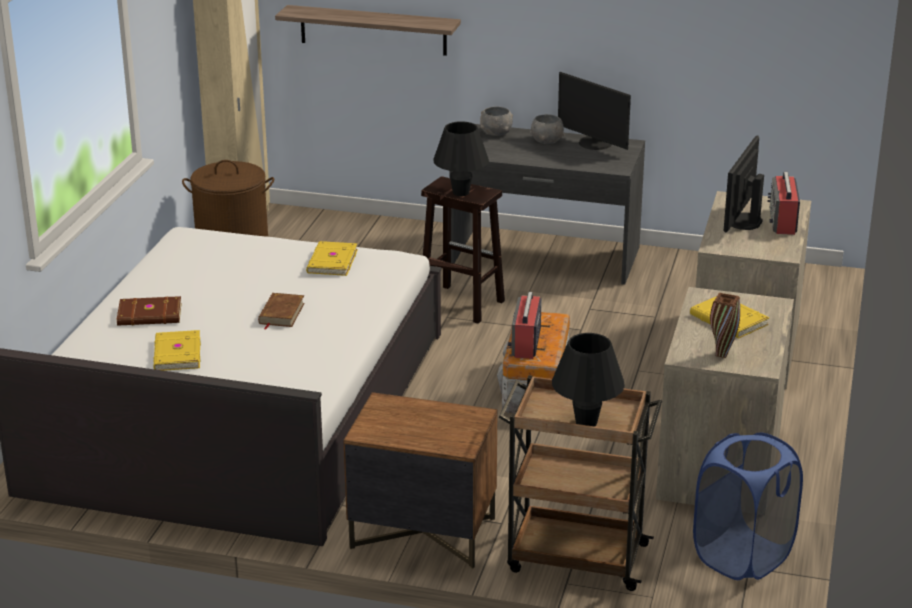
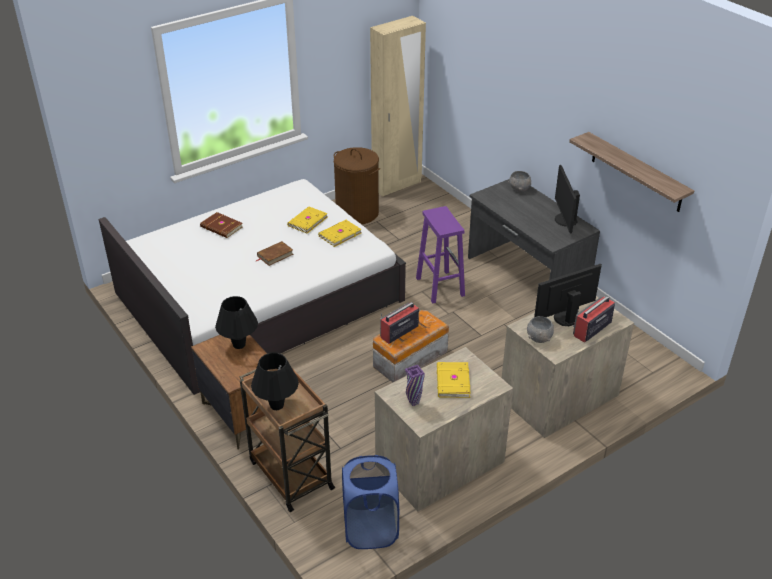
camera: 40 degrees right, 10 degrees up
yellow book [153,330,201,371] -> yellow book moved to [287,207,328,234]
shelf [275,5,461,56] -> shelf moved to [569,132,694,212]
brown stool [421,176,505,324] -> purple stool [416,206,465,304]
black table lamp [433,121,489,196] -> black table lamp moved to [215,296,258,349]
grey bowl [530,114,565,144] -> grey bowl moved to [527,316,554,343]
brown vase [710,293,740,358] -> purple vase [405,365,425,406]

